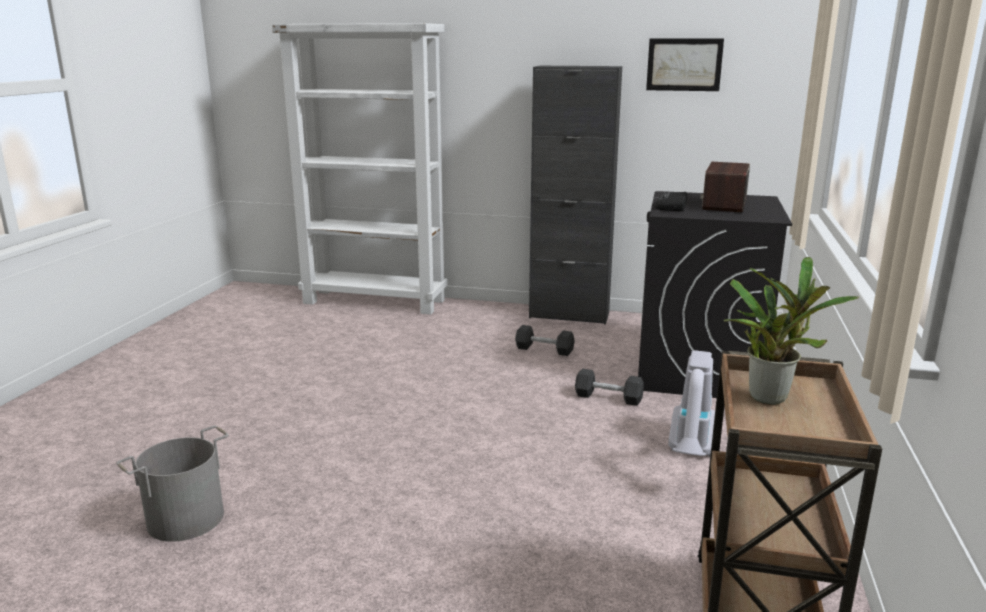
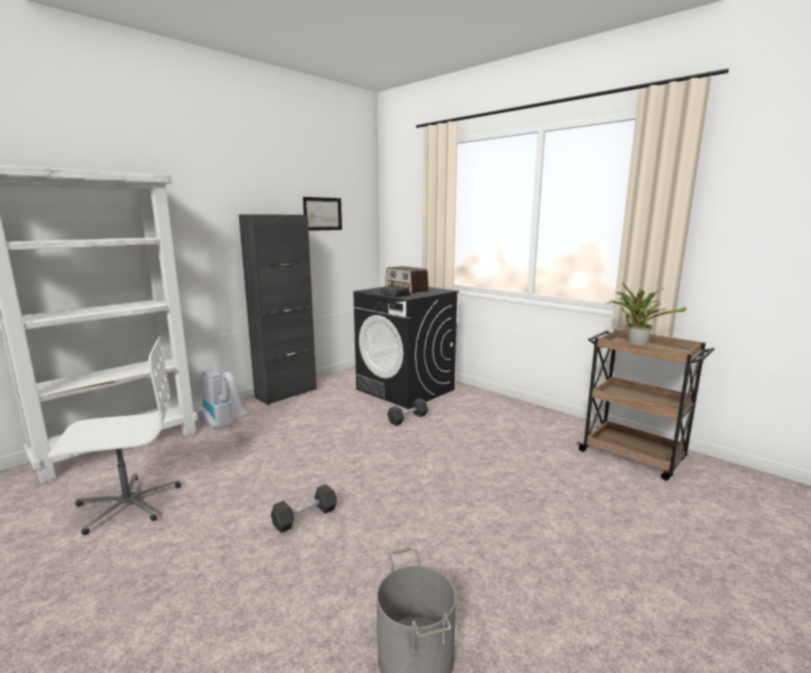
camera: 60 degrees left, 5 degrees down
black dumbbell [515,325,575,356] -> black dumbbell moved to [271,484,337,533]
vacuum cleaner [668,350,715,456] -> vacuum cleaner moved to [199,369,250,429]
none -> white office chair [48,336,181,535]

